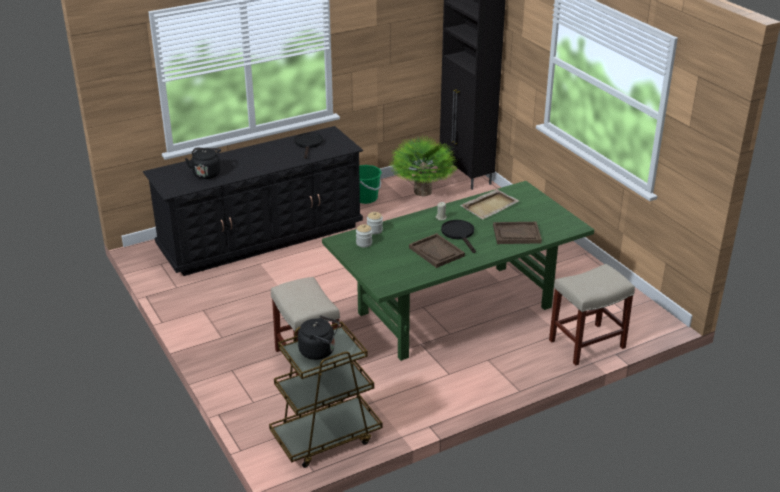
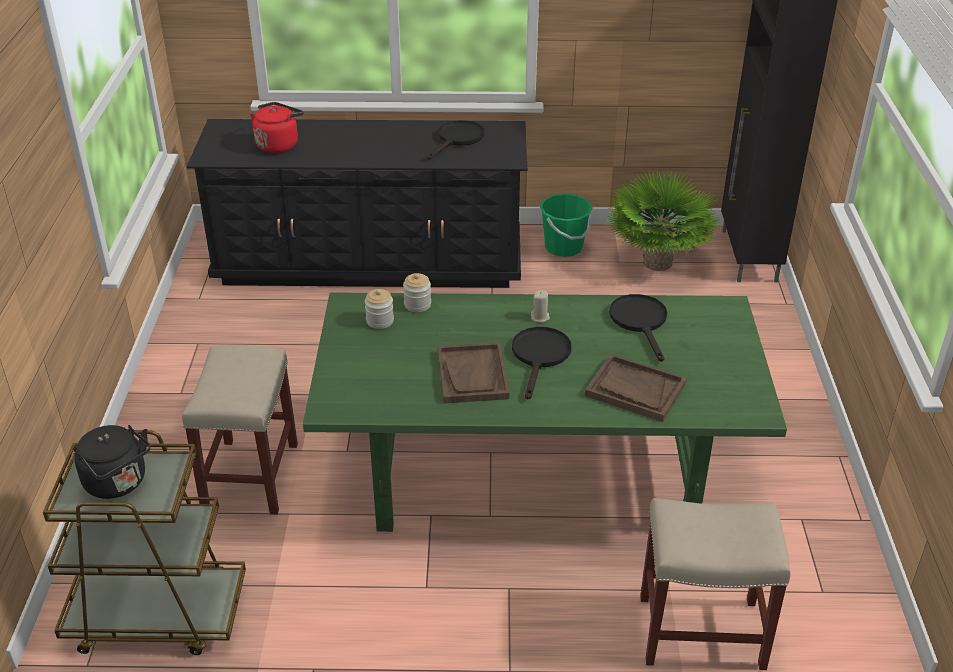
camera: 30 degrees right, 5 degrees up
black kettle [185,148,221,179] -> red kettle [250,102,304,153]
beige tray [460,189,519,219] -> black frying pan [609,294,667,362]

